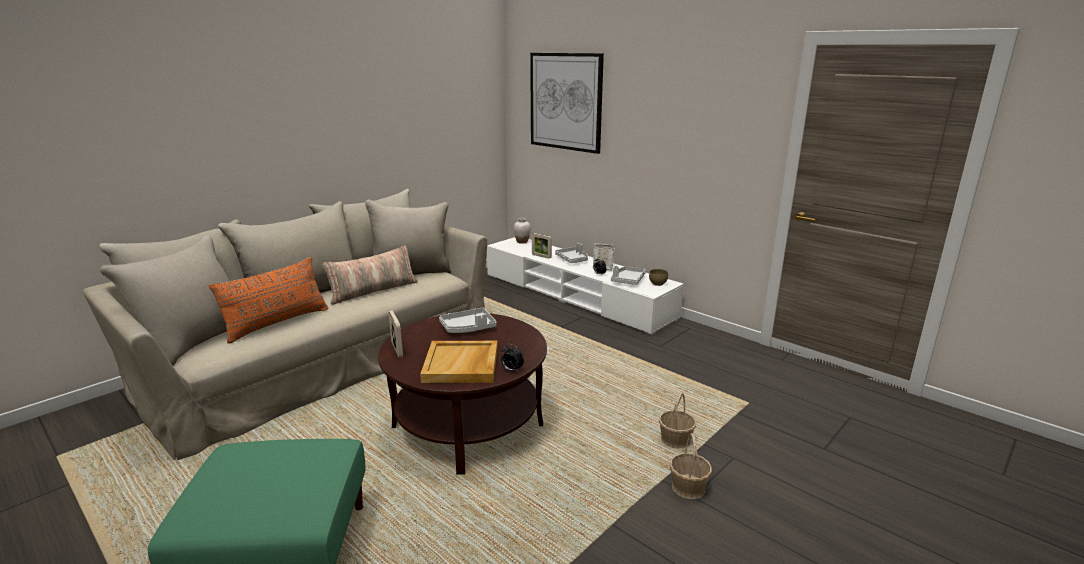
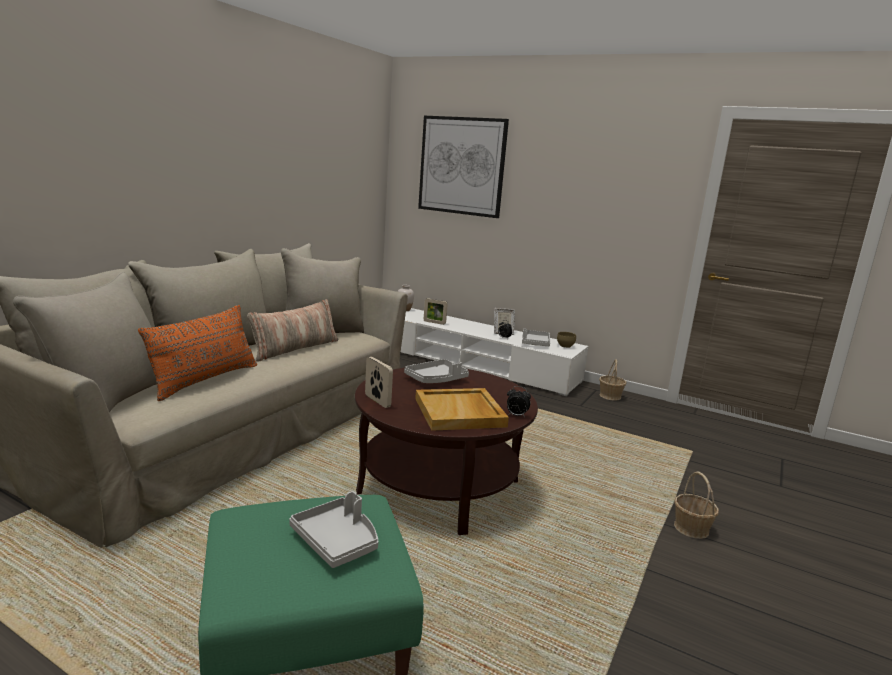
camera: 15 degrees left, 5 degrees down
grey tray [555,243,588,263] -> grey tray moved to [289,491,379,568]
basket [659,392,696,449] -> basket moved to [599,359,627,401]

